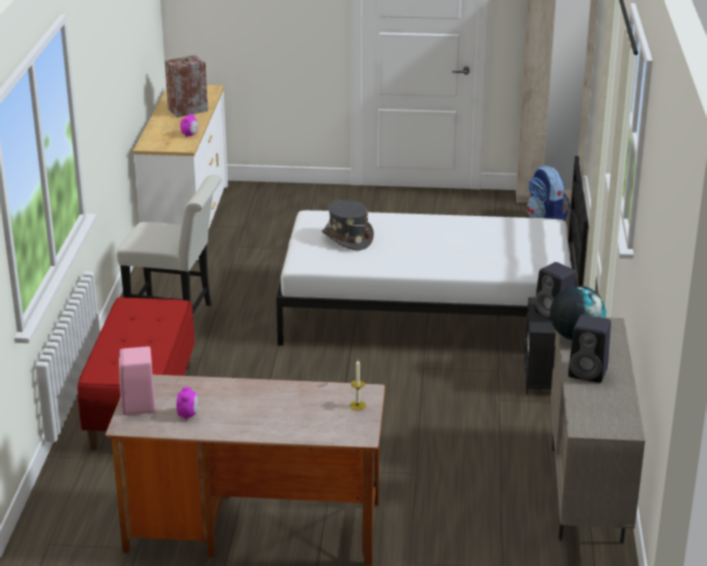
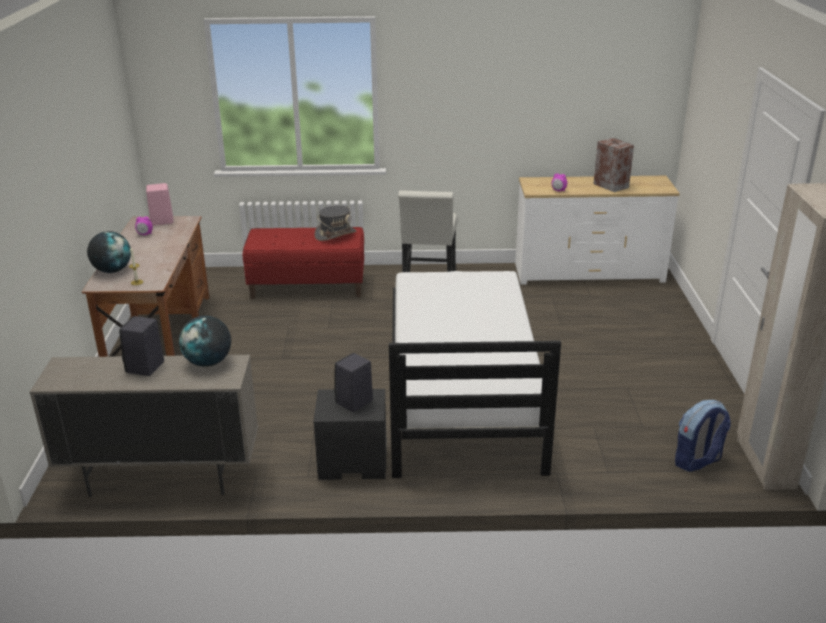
camera: 85 degrees right, 0 degrees up
grey hat [322,200,374,250] -> grey hat moved to [314,205,357,241]
none -> globe [87,231,131,273]

